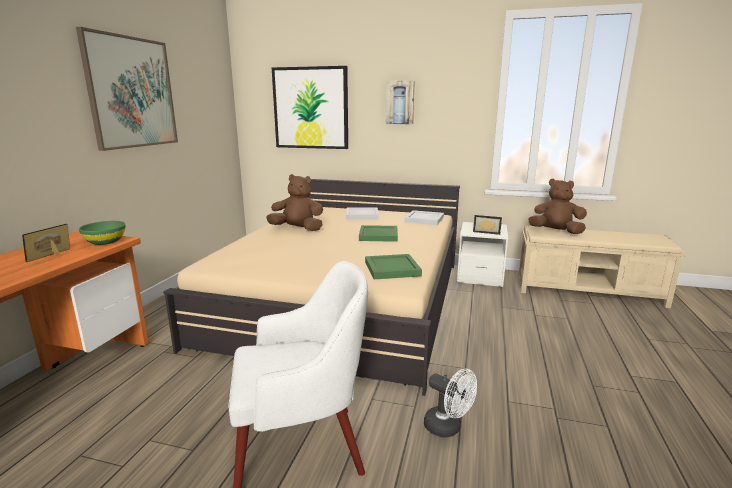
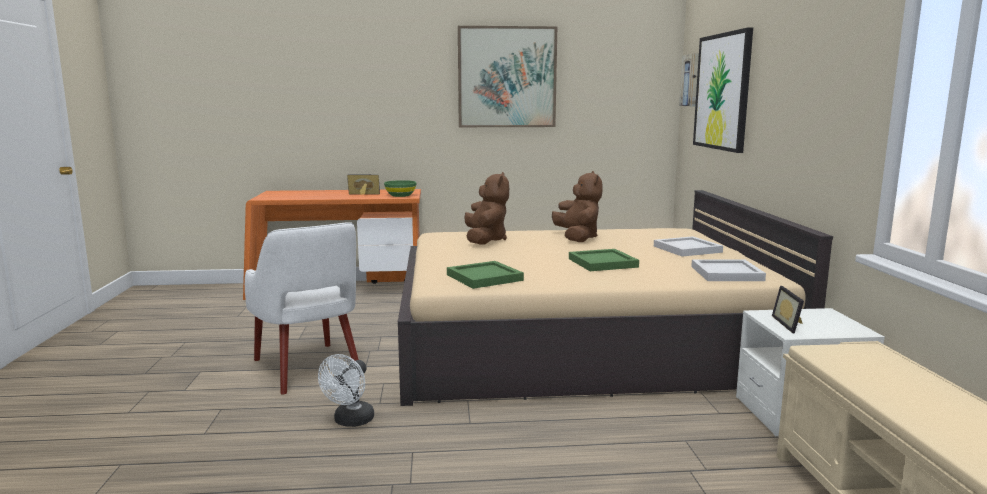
camera: 70 degrees right, 5 degrees down
picture [386,81,415,124] -> picture moved to [679,53,699,106]
brown plush toy [528,179,587,234] -> brown plush toy moved to [464,172,509,245]

